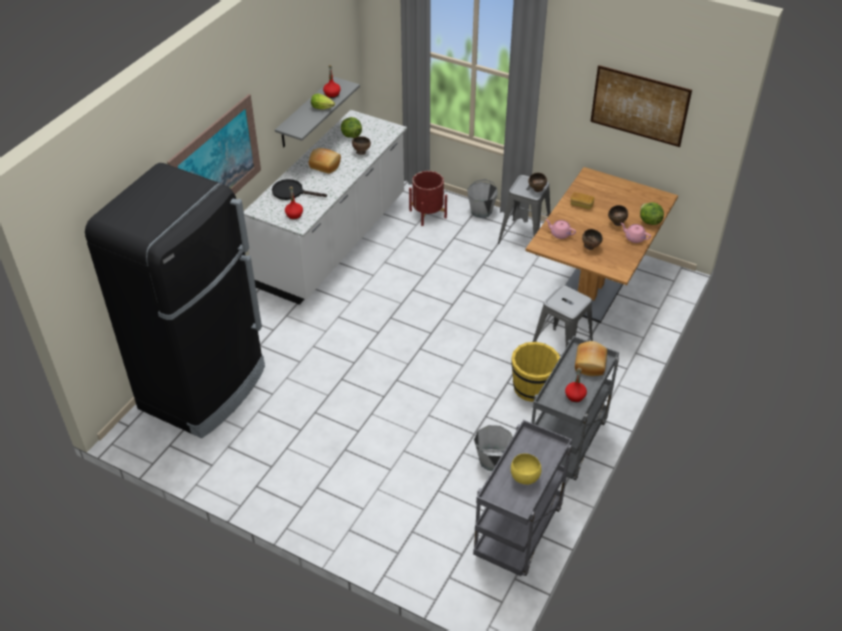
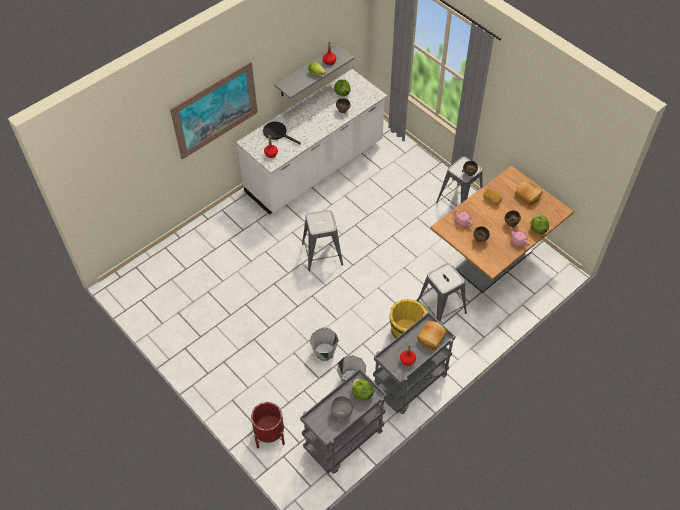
camera: 20 degrees right, 10 degrees up
black fridge [85,163,265,438] -> none
bread [309,148,341,174] -> bread moved to [515,181,543,206]
red planter [409,171,447,226] -> red planter moved to [251,402,285,448]
grey bucket [467,179,498,218] -> grey bucket moved to [310,327,339,361]
yellow bowl [511,453,541,485] -> grey bowl [331,396,353,419]
picture [590,65,692,147] -> none
none -> grey stool [302,210,343,271]
none -> lettuce [352,379,374,401]

